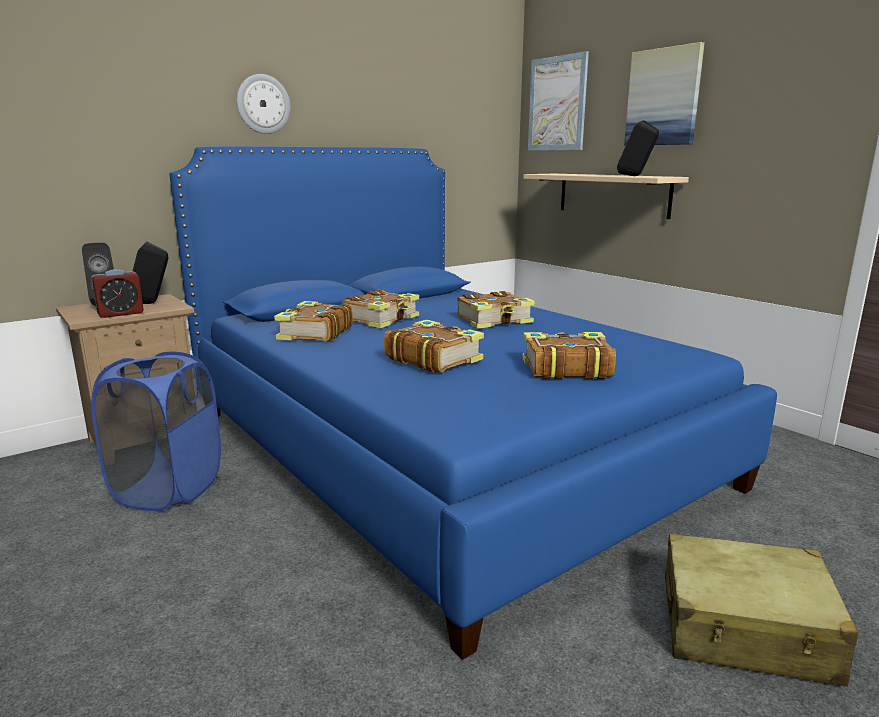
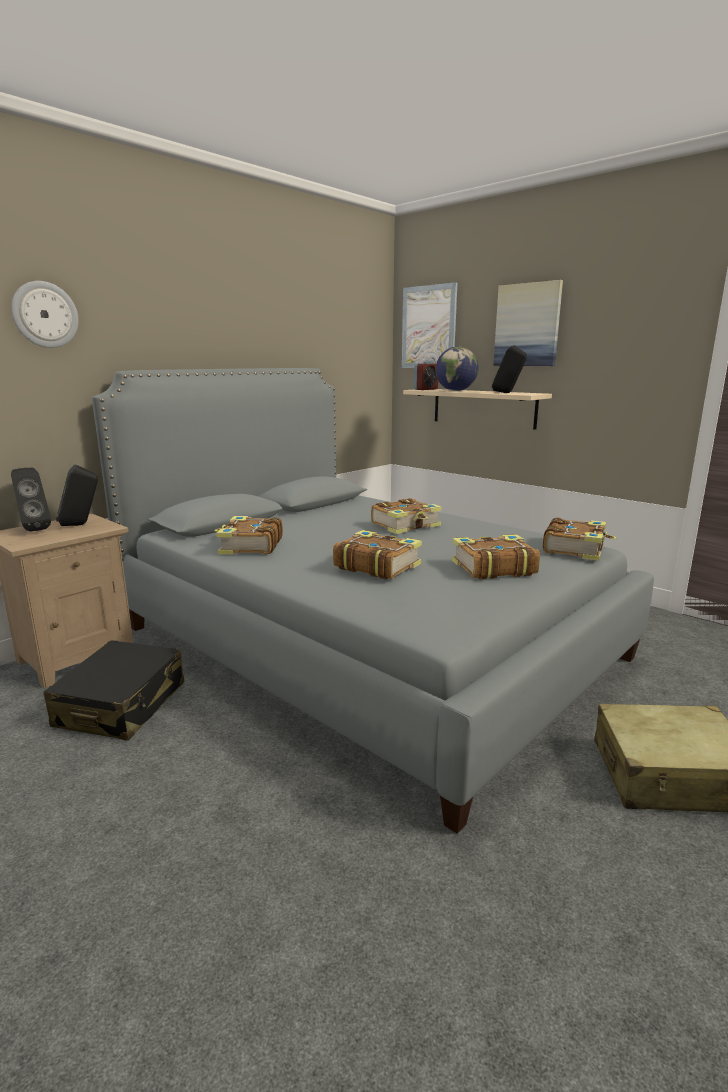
camera: 10 degrees left, 0 degrees up
alarm clock [91,269,144,318] -> alarm clock moved to [414,361,438,390]
blue laundry basket [91,352,221,511] -> black suitcase [43,640,184,741]
blue bed [170,146,777,660] -> grey bed [92,368,654,834]
wall clock [237,74,290,134] -> wall clock moved to [11,281,78,348]
book [342,290,419,328] -> book moved to [543,517,616,561]
none -> globe [436,346,479,391]

